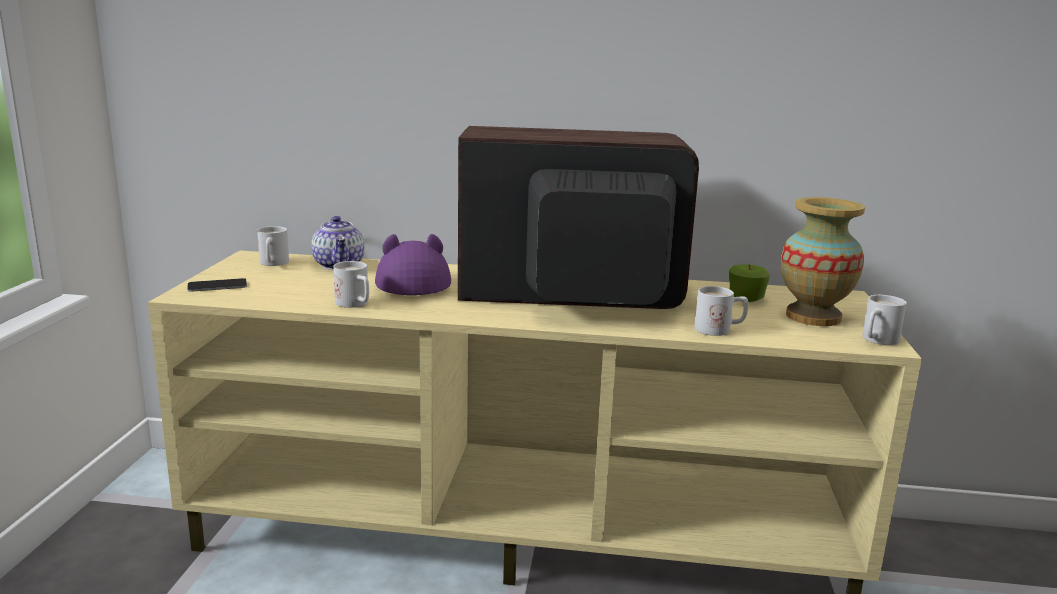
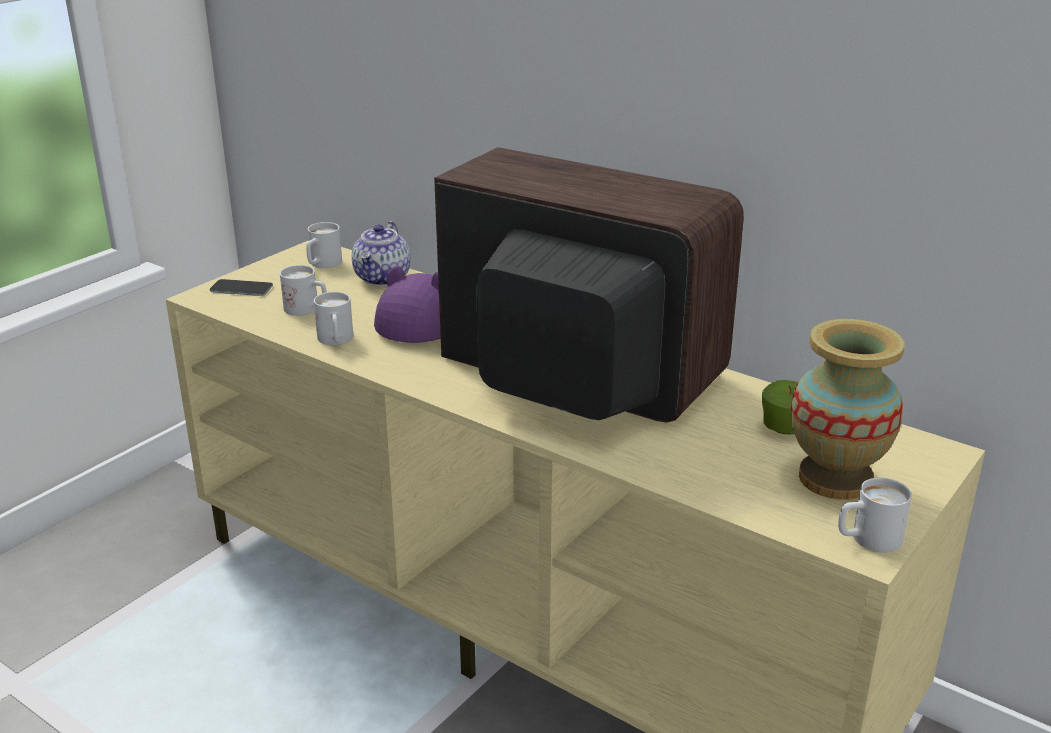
camera: 30 degrees right, 10 degrees up
white mug [695,286,748,336] -> white mug moved to [280,265,327,316]

